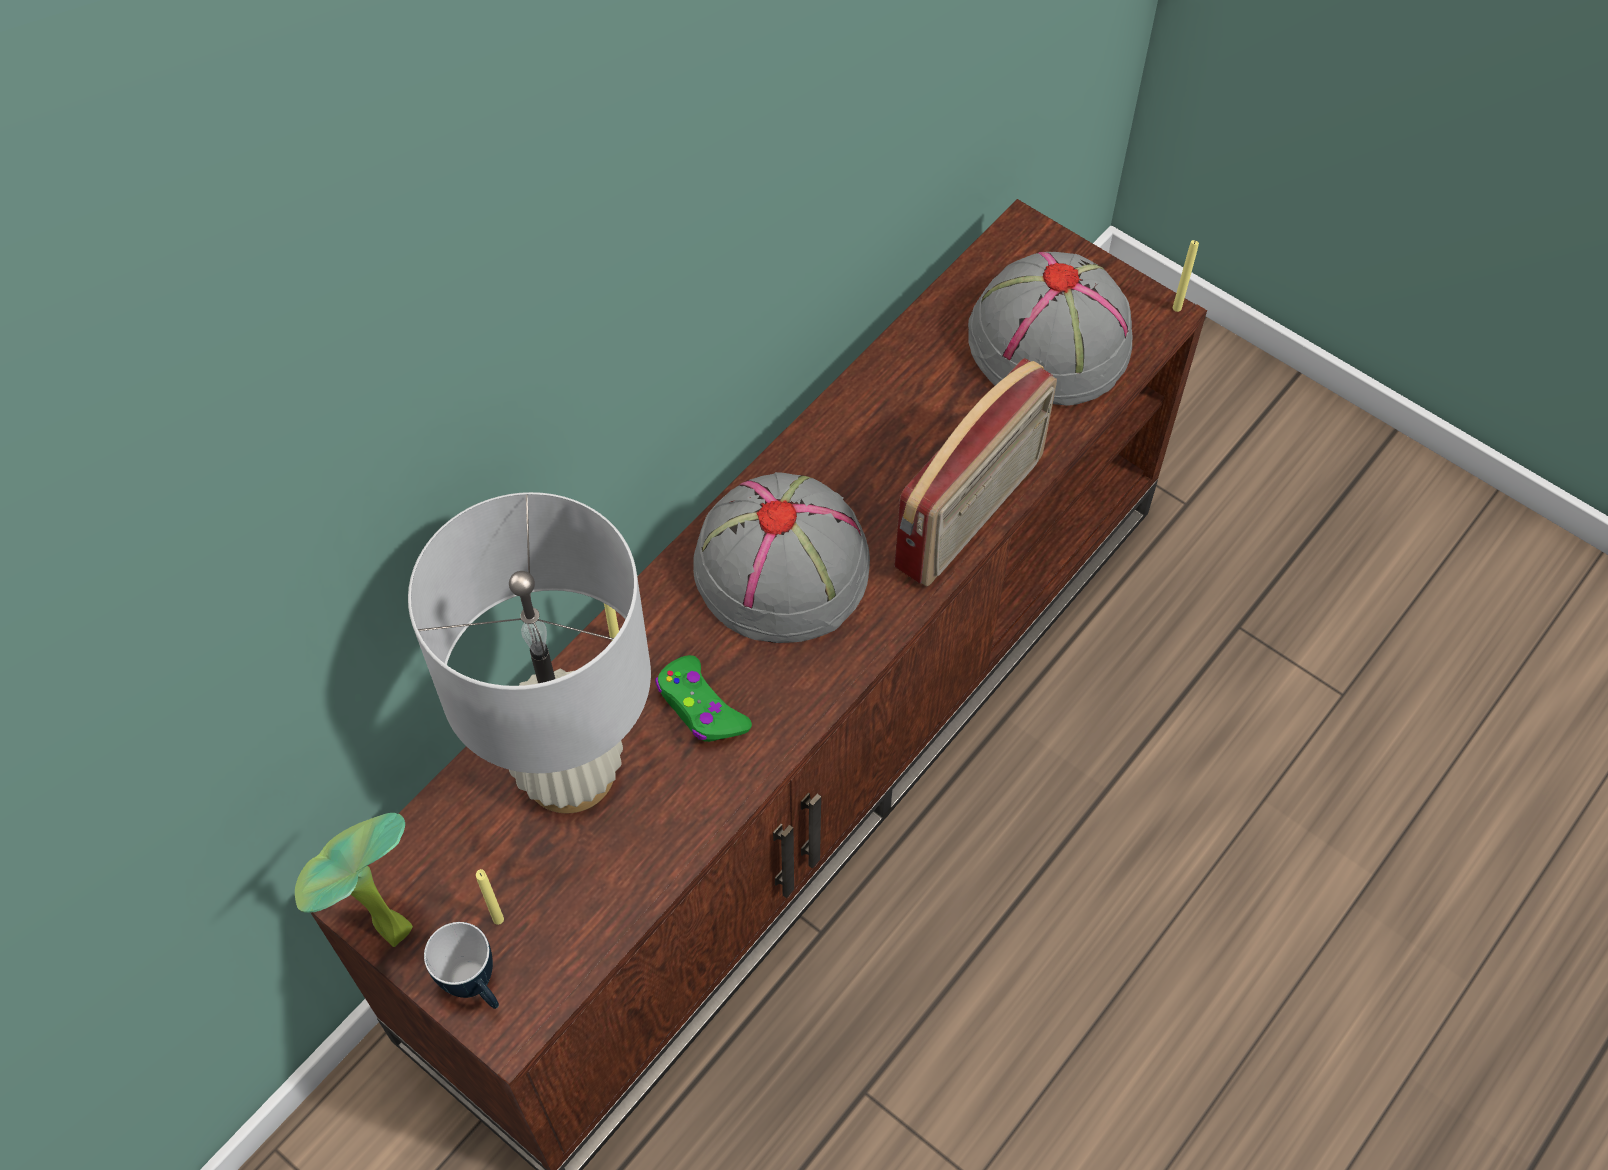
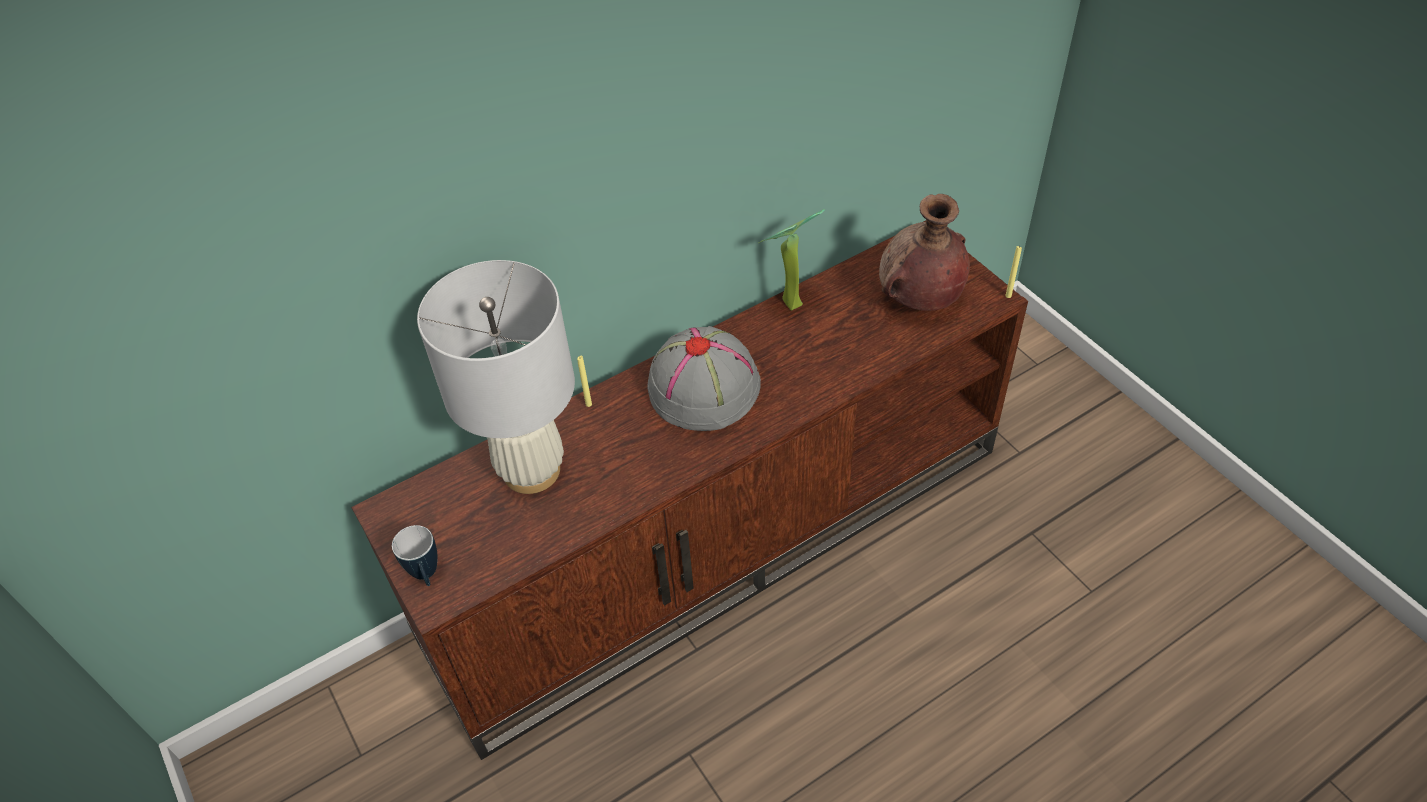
camera: 20 degrees right, 10 degrees down
potted plant [295,813,413,947] -> potted plant moved to [759,209,825,311]
yellow candle [476,869,504,925] -> none
green game controller [655,655,752,742] -> none
radio [894,358,1057,586] -> none
grey hat [968,252,1133,406] -> brown vase [879,194,970,311]

